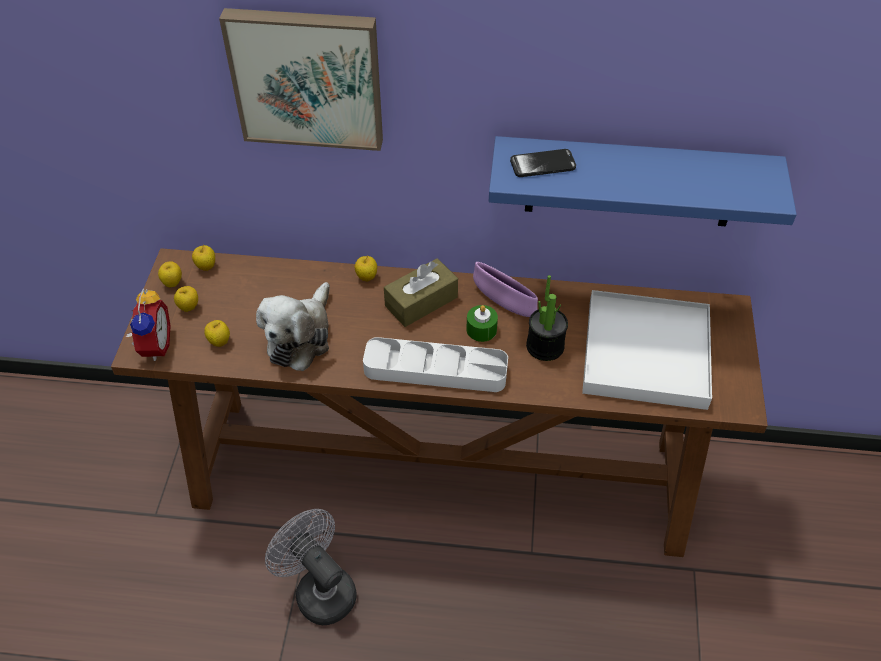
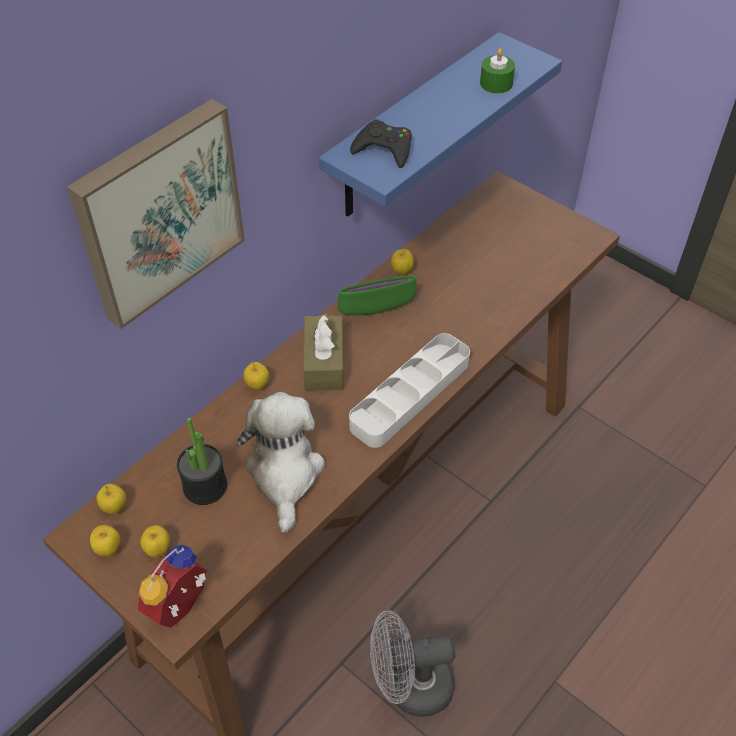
camera: 55 degrees left, 0 degrees up
alarm clock [125,288,171,361] -> alarm clock turned 90 degrees counterclockwise [138,545,207,628]
apple [204,320,230,347] -> apple moved to [391,248,414,275]
plush toy [256,282,330,371] -> plush toy turned 150 degrees counterclockwise [236,392,325,533]
green candle [466,305,498,342] -> green candle moved to [480,48,515,93]
purple bowl [473,262,538,317] -> green bowl [338,276,417,315]
phone [510,149,576,177] -> black game controller [350,119,412,168]
potted plant [526,275,568,361] -> potted plant moved to [177,418,227,505]
white tray [582,290,712,410] -> none

